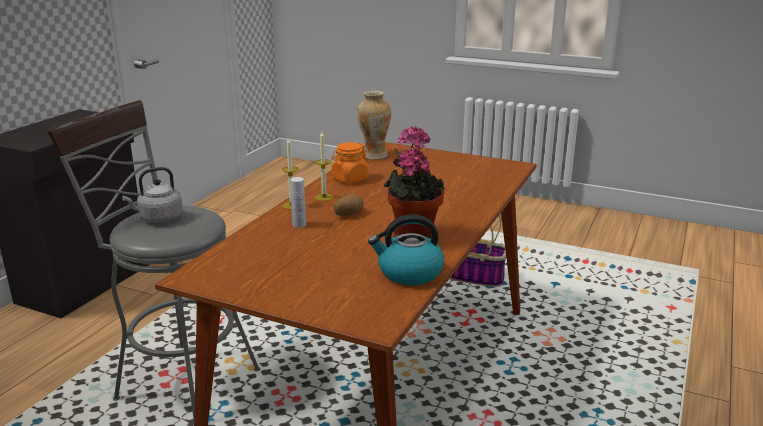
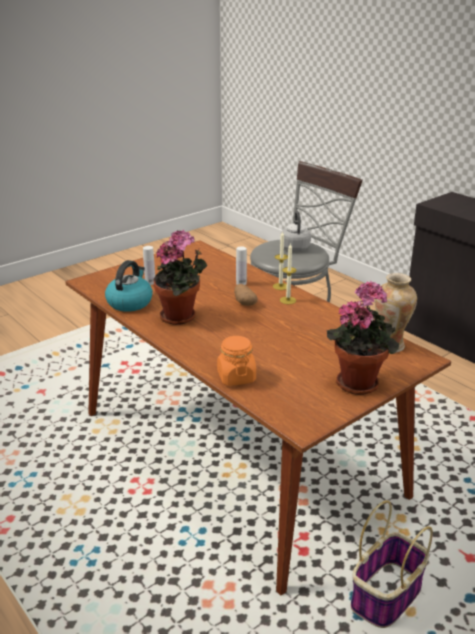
camera: 115 degrees right, 5 degrees up
orange jar [332,142,368,183] -> orange jar moved to [217,336,256,386]
none -> white bottle [143,246,155,285]
none -> potted plant [327,281,399,395]

